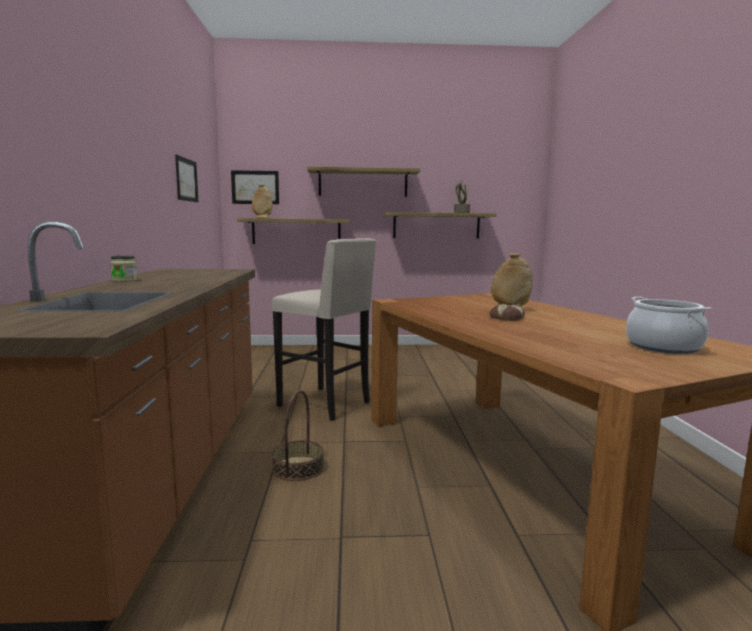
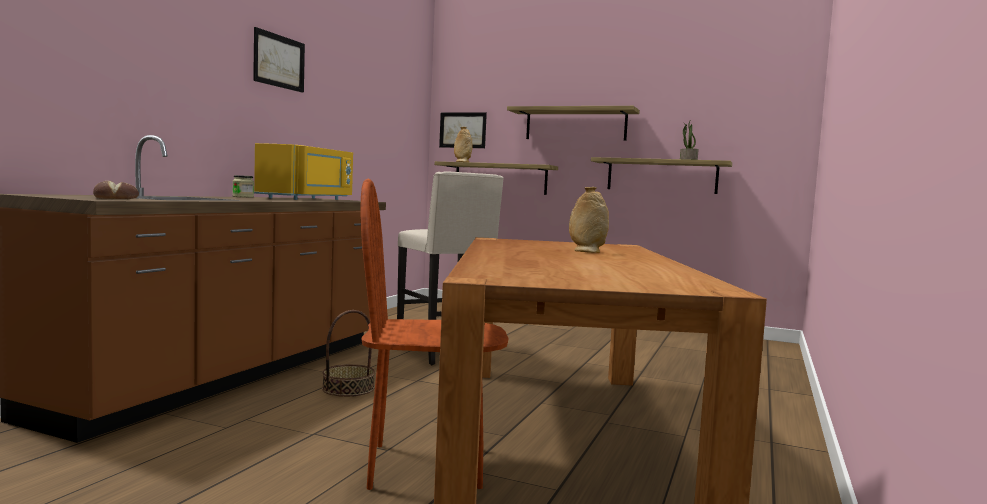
camera: 25 degrees right, 5 degrees down
picture [175,155,198,202] -> picture moved to [253,27,305,93]
bread [489,304,525,321] -> bread moved to [93,181,139,199]
cooking pot [626,297,711,354] -> none
none -> yellow microwave [254,143,353,200]
none -> brown chair [361,179,508,490]

